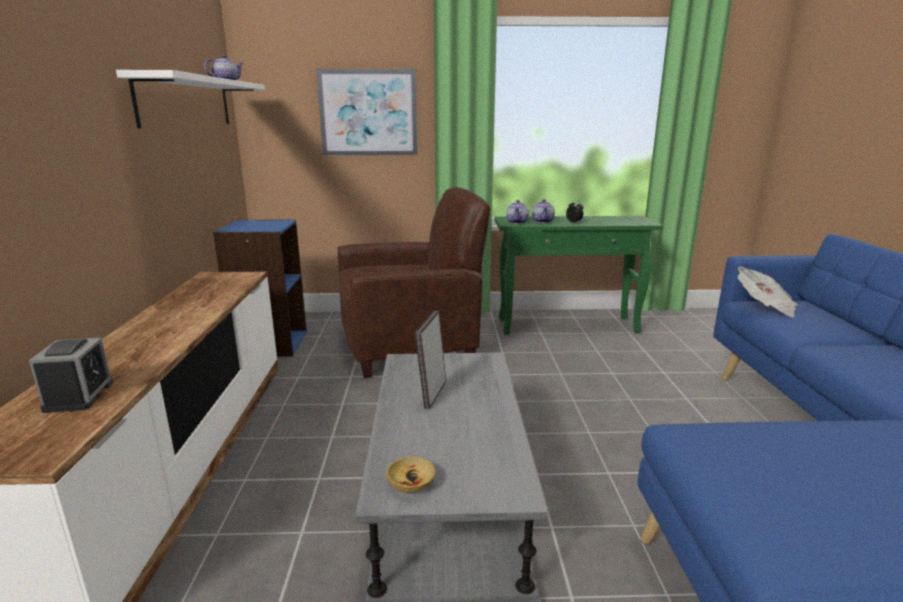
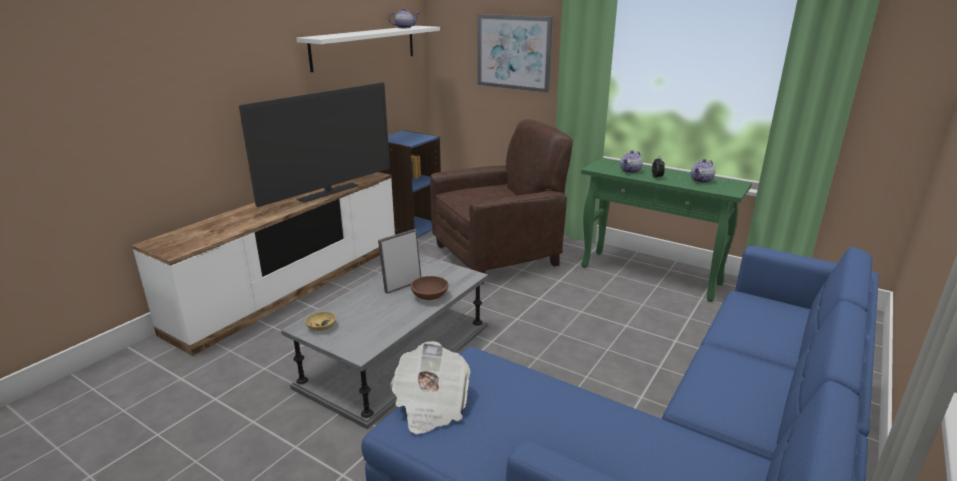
camera: 35 degrees right, 5 degrees up
alarm clock [29,338,113,413] -> none
brown armchair [337,187,490,378] -> brown armchair turned 45 degrees counterclockwise [430,119,573,284]
teapot [506,200,529,224] -> teapot moved to [691,159,715,183]
newspaper [737,267,797,317] -> newspaper moved to [390,341,471,434]
none -> television [239,82,390,207]
none -> brown bowl [410,276,449,300]

